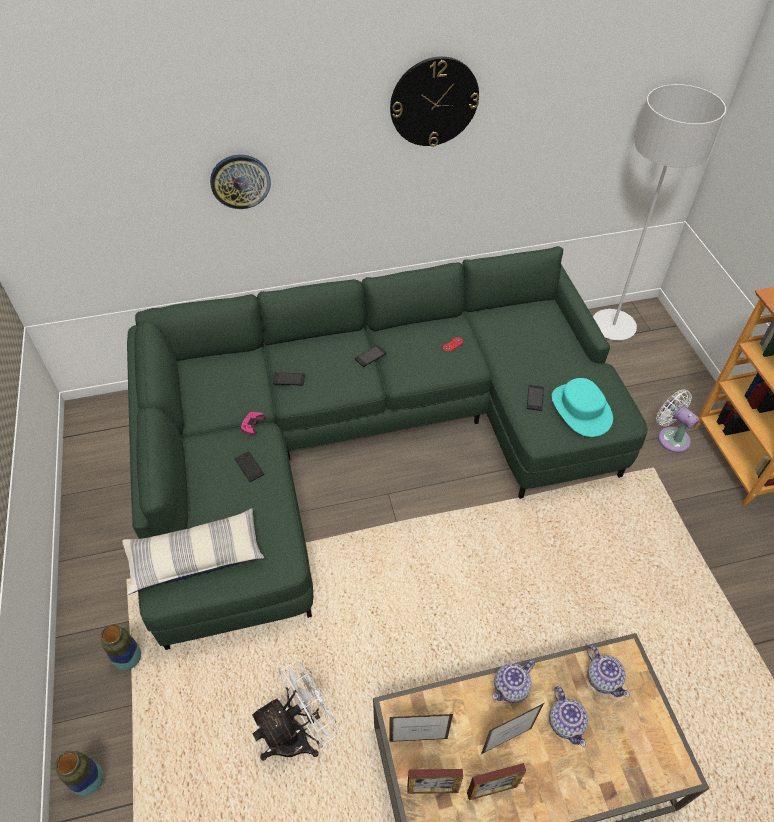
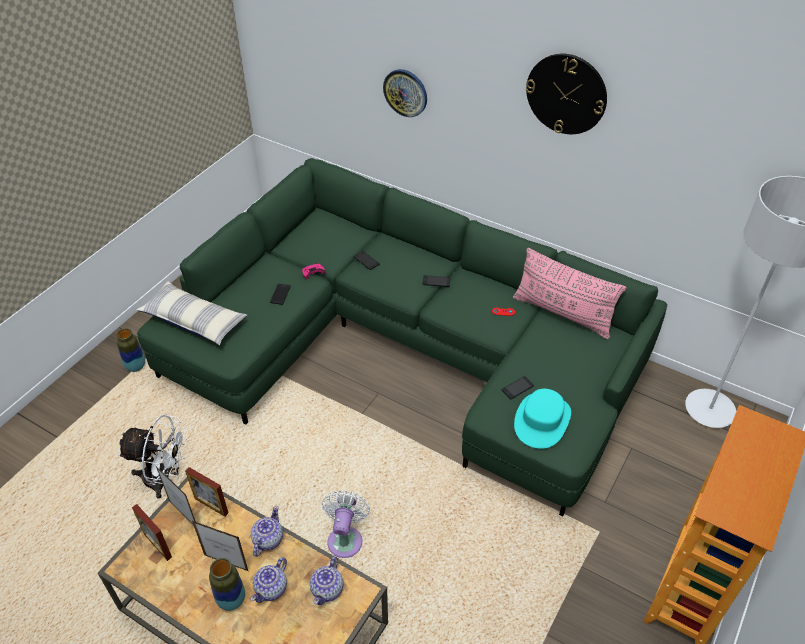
camera: 45 degrees right, 5 degrees down
vase [55,751,103,796] -> vase moved to [209,558,245,611]
picture frame [467,763,526,800] -> picture frame moved to [185,467,229,517]
teapot [492,660,535,703] -> teapot turned 105 degrees clockwise [251,506,283,557]
white fan [656,389,699,453] -> white fan moved to [322,490,370,558]
none -> pink pillow [513,248,626,339]

